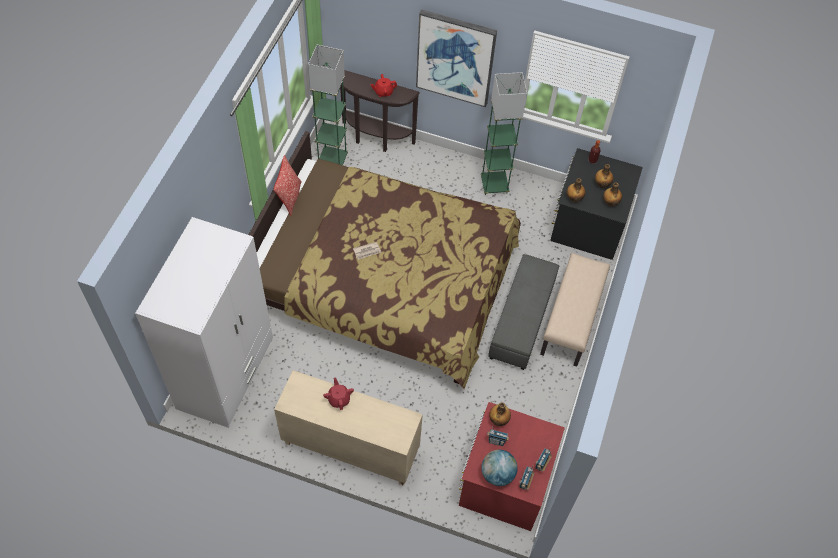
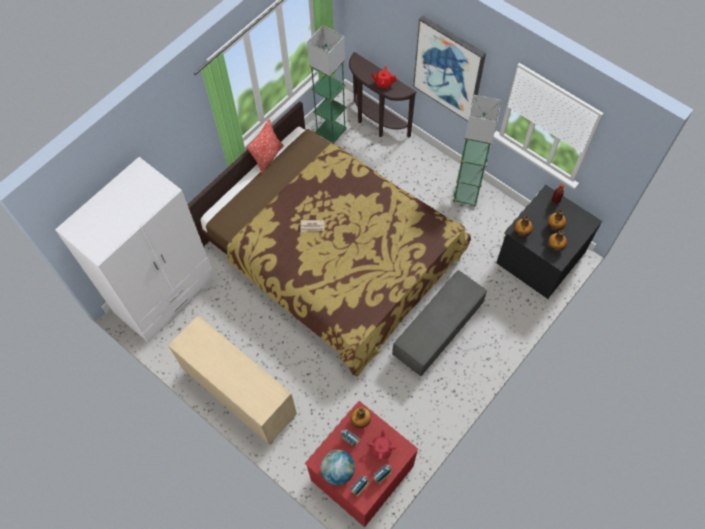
camera: 25 degrees right, 5 degrees up
red teapot [323,378,354,410] -> red teapot moved to [367,430,397,462]
beige bench [540,253,610,367] -> none

